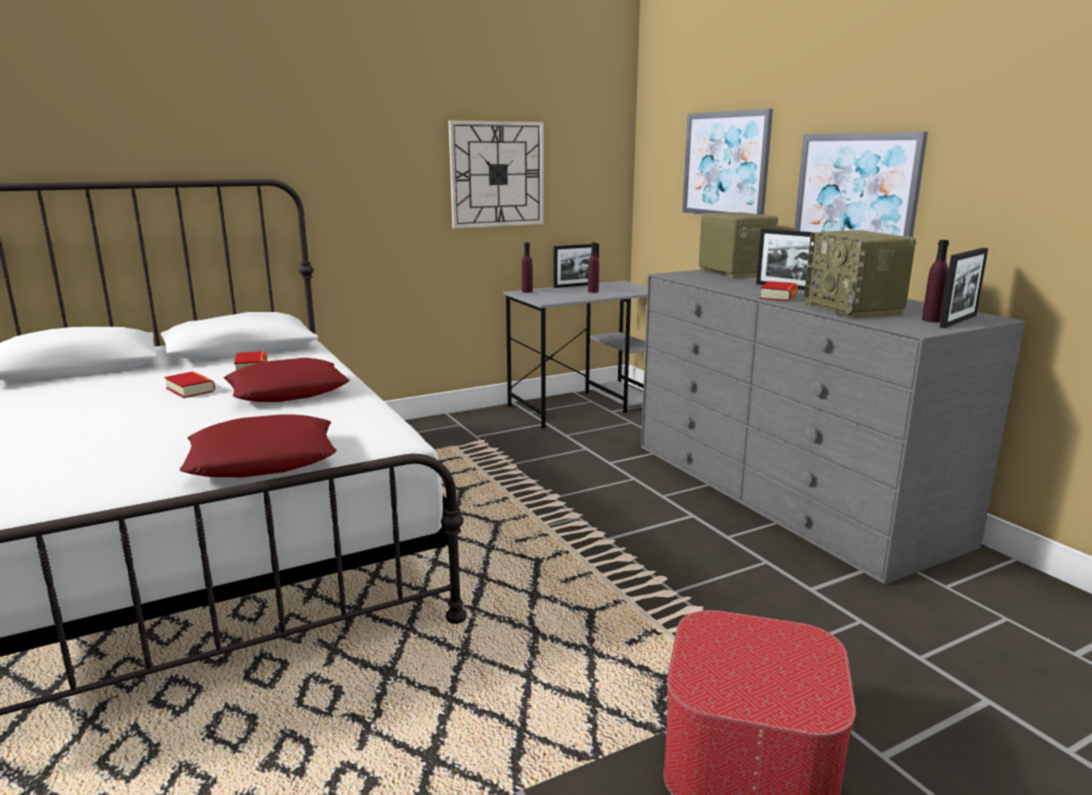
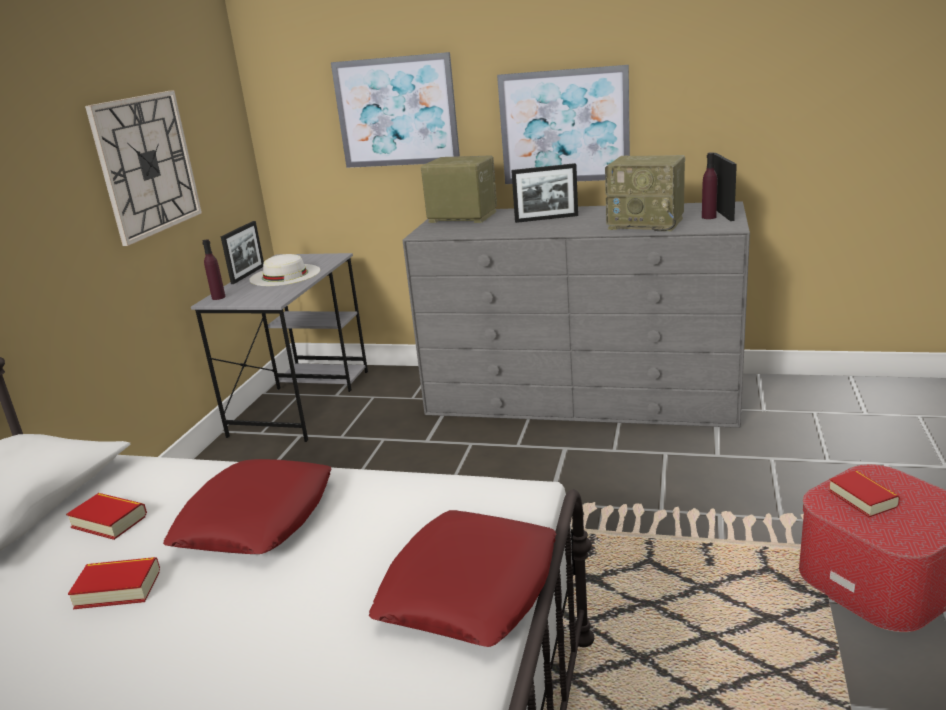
camera: 45 degrees left, 5 degrees up
purple bottle [588,242,599,293] -> white hat [249,254,320,286]
book [760,281,798,301] -> book moved to [828,470,900,517]

